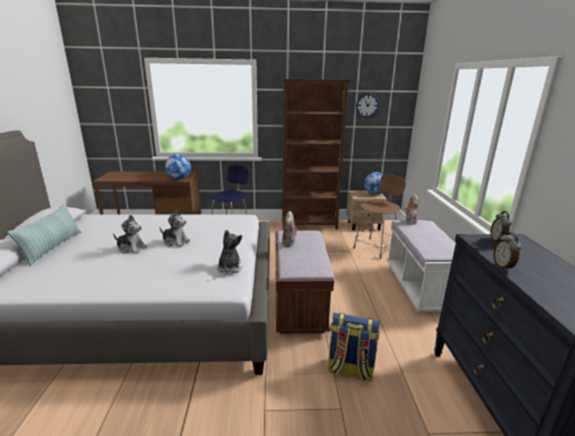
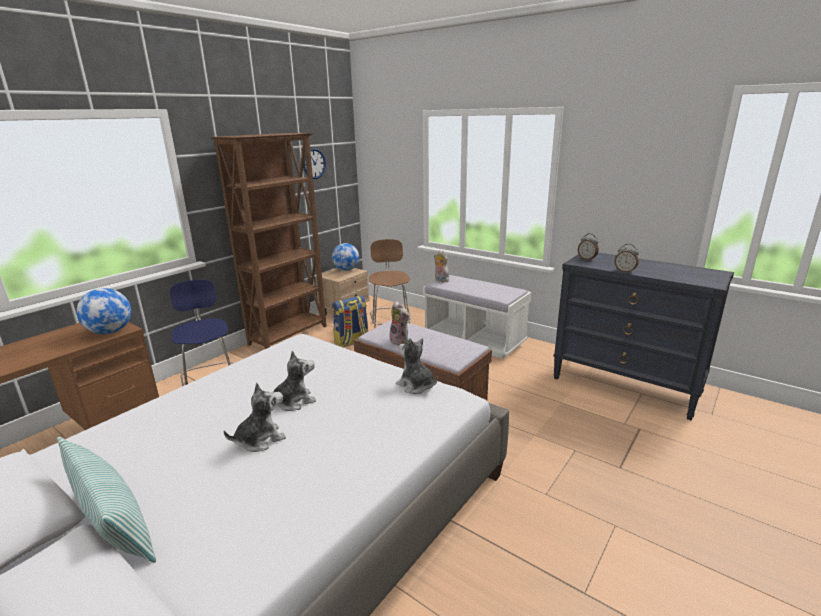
camera: 50 degrees left, 0 degrees up
backpack [327,313,380,382] -> backpack moved to [332,295,368,347]

